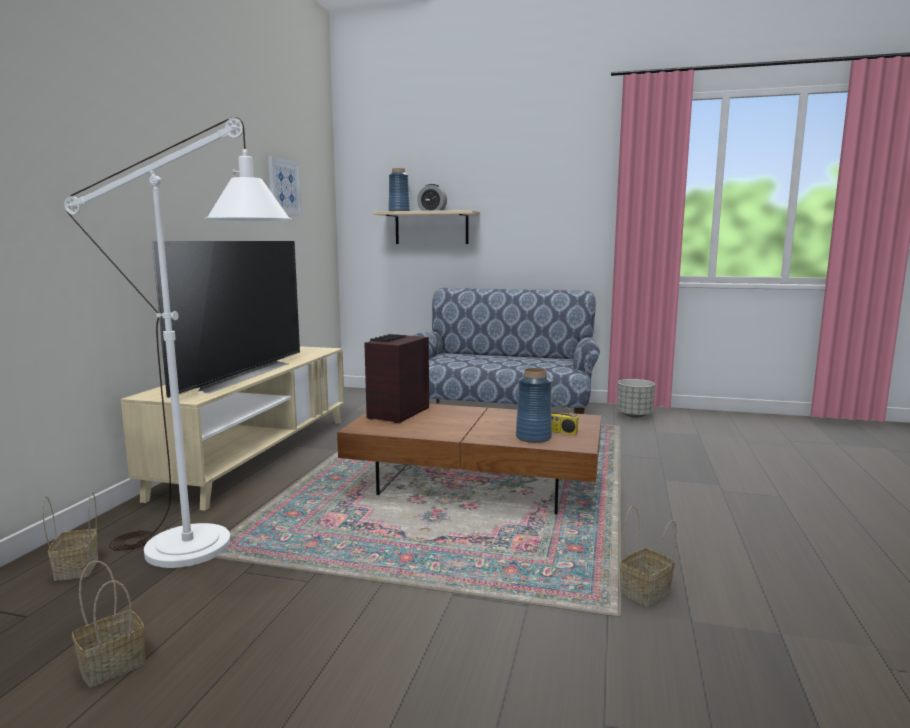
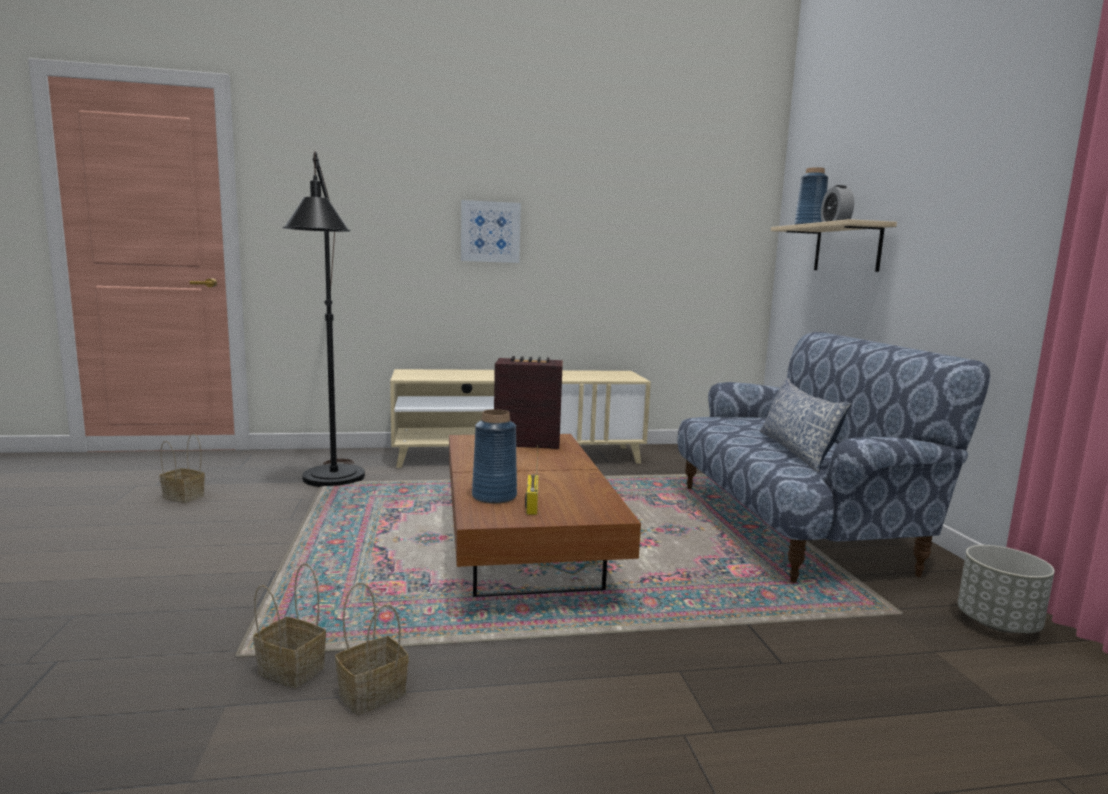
camera: 65 degrees right, 0 degrees up
basket [42,491,98,581] -> basket moved to [335,583,409,715]
white floor lamp [64,117,292,568] -> black floor lamp [282,151,365,487]
television [152,241,300,398] -> none
picture [268,156,302,216] -> picture moved to [461,200,521,263]
none -> pillow [760,377,851,473]

